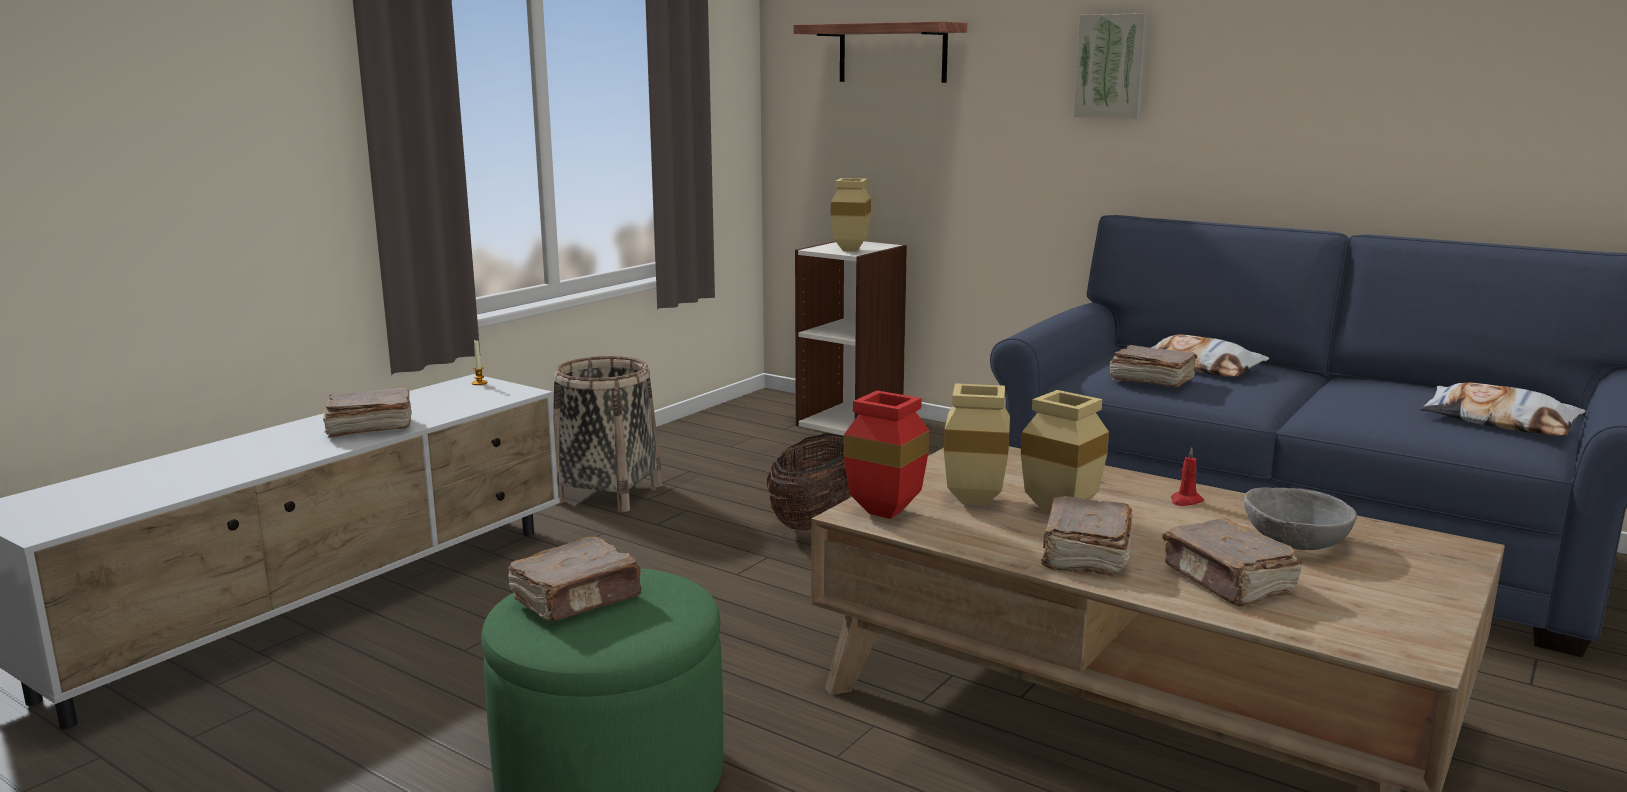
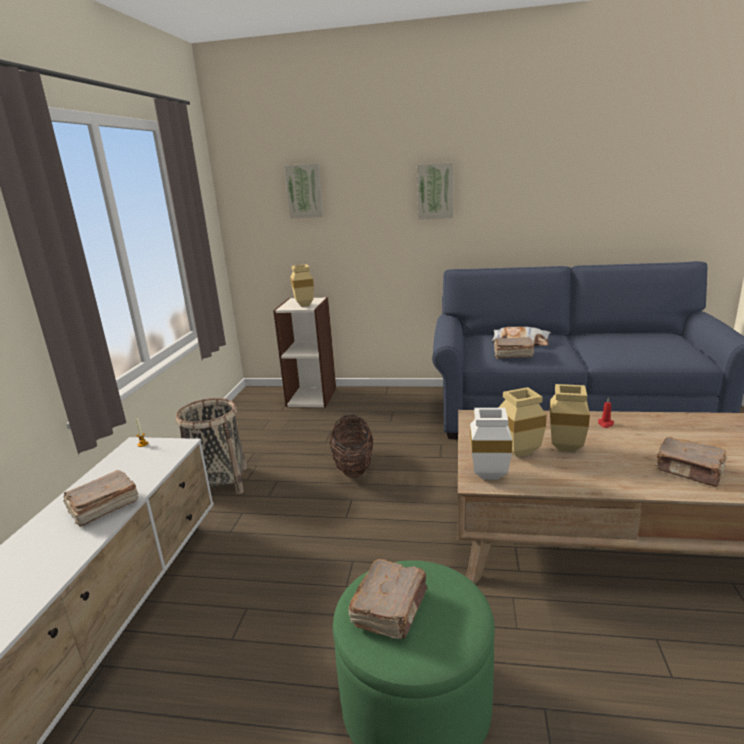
camera: 25 degrees left, 5 degrees up
shelf [794,21,967,83] -> picture [284,163,324,219]
red vase [844,391,929,519] -> white vase [470,408,512,480]
brown book [1041,496,1133,577] -> none
grey bowl [1244,488,1357,550] -> none
pillow [1420,382,1585,436] -> none

